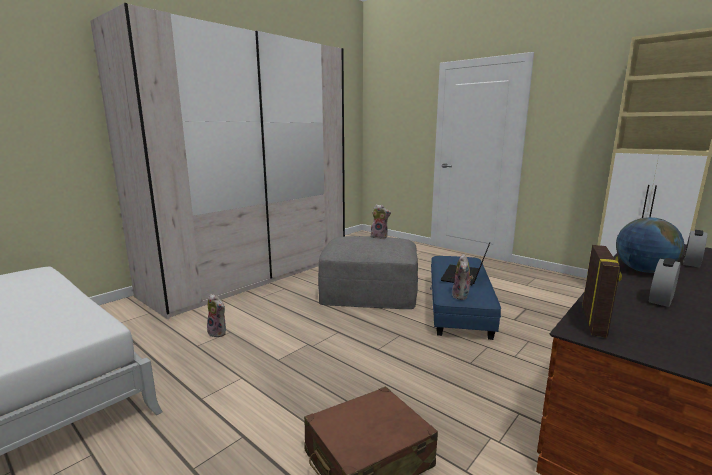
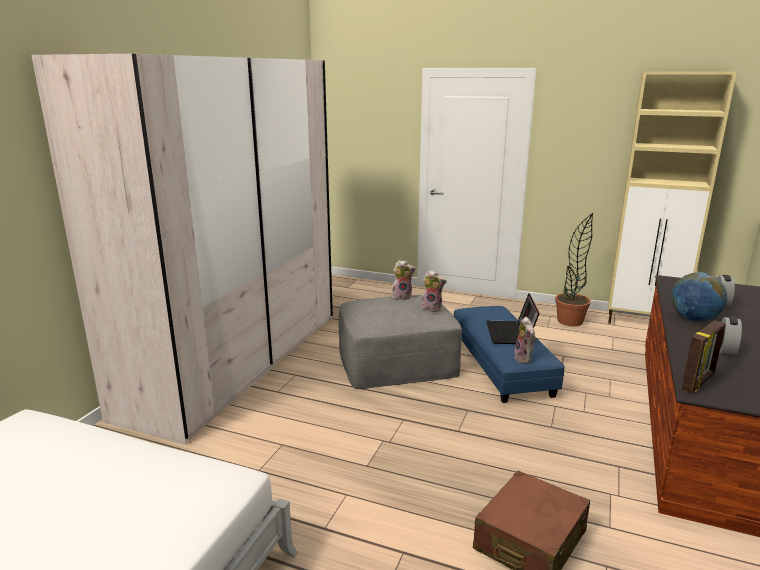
camera: 20 degrees left, 5 degrees up
plush toy [207,294,226,338] -> plush toy moved to [421,270,447,312]
picture frame [582,245,622,338] -> picture frame turned 45 degrees clockwise [681,320,725,393]
none -> potted plant [555,213,593,326]

